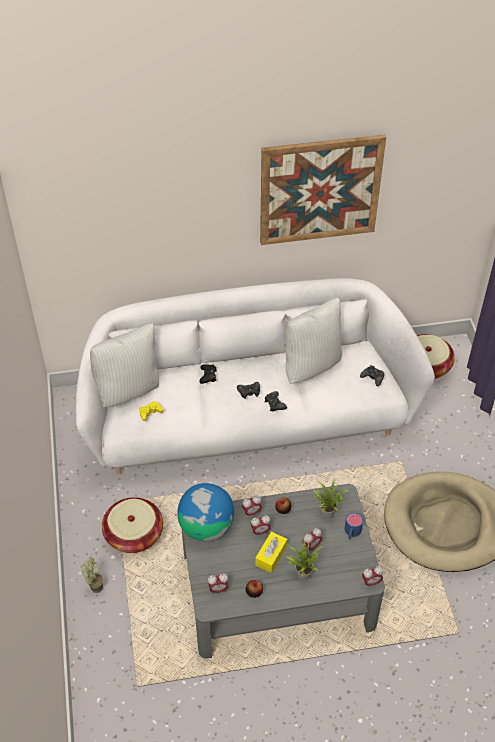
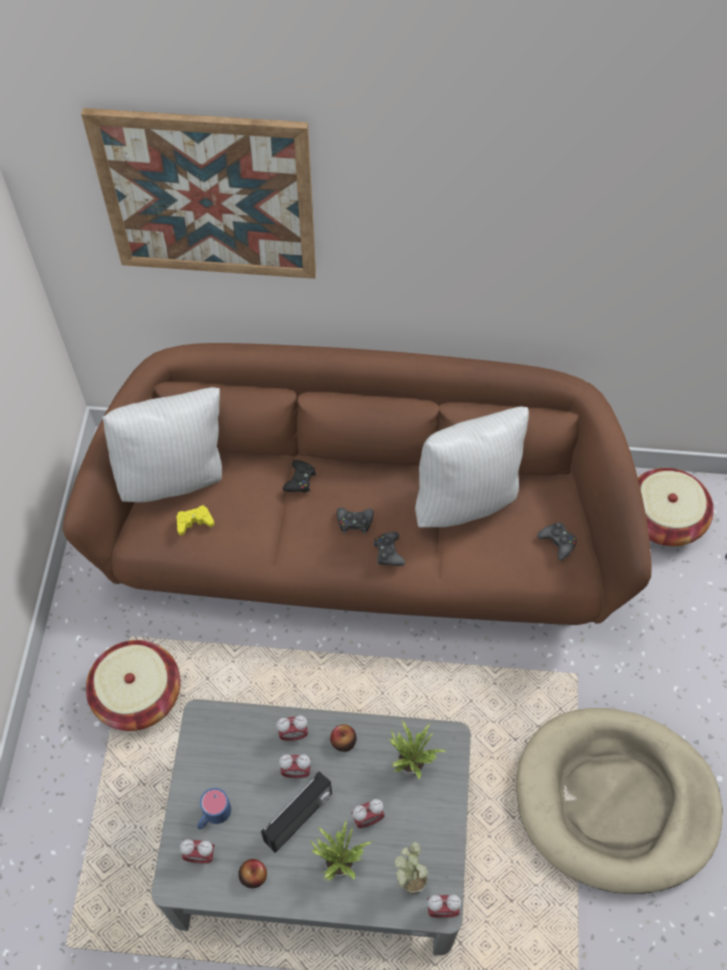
camera: 15 degrees right, 10 degrees up
white sofa [76,278,435,473] -> brown sofa [63,343,652,625]
potted plant [80,557,103,593] -> potted plant moved to [395,842,428,894]
globe [177,483,234,541] -> none
yellow tissue box [255,532,287,573] -> radio [261,771,332,853]
picture [260,135,386,245] -> picture moved to [81,108,316,279]
blue mug [345,512,363,539] -> blue mug moved to [197,788,231,830]

